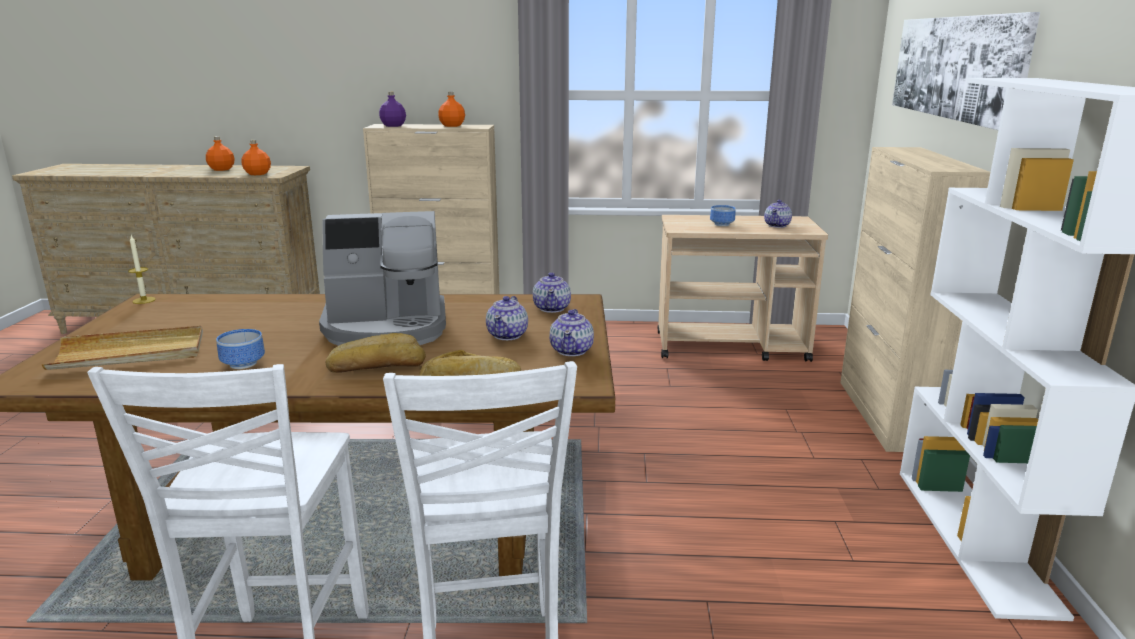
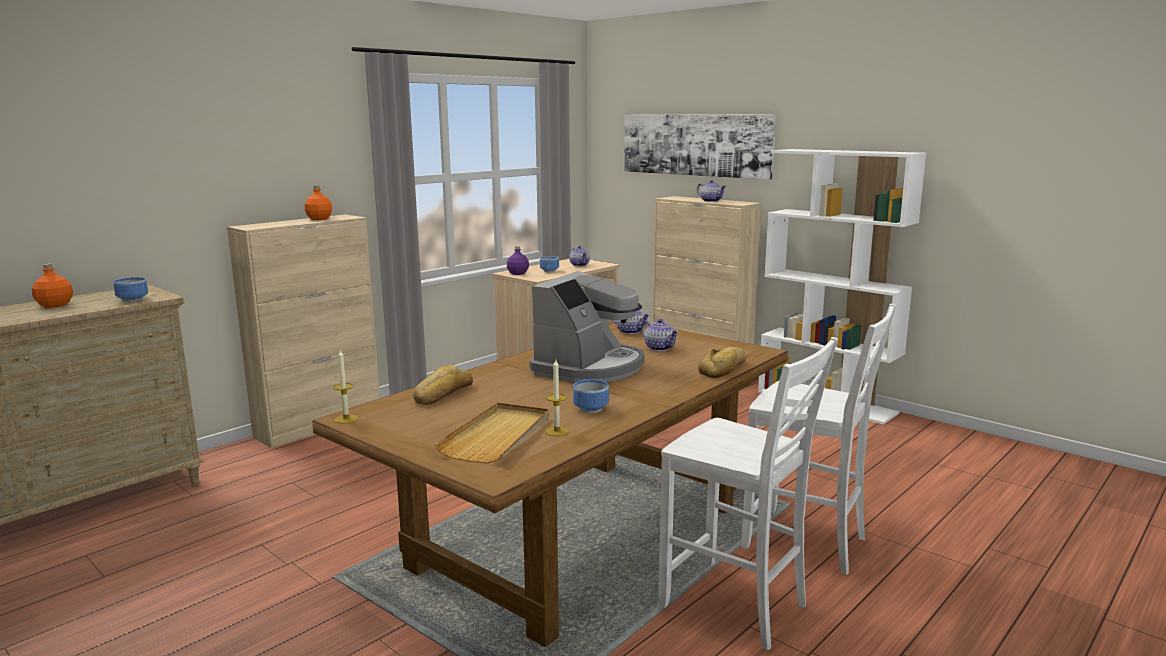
camera: 50 degrees left, 5 degrees down
orange bottle [242,140,271,175] -> bowl [113,277,148,302]
bread [326,333,426,373] -> bread moved to [413,365,473,405]
purple bottle [379,91,406,127] -> purple bottle moved to [507,246,529,275]
teapot [550,309,594,356] -> teapot moved to [697,180,726,202]
none -> candle [545,360,569,436]

